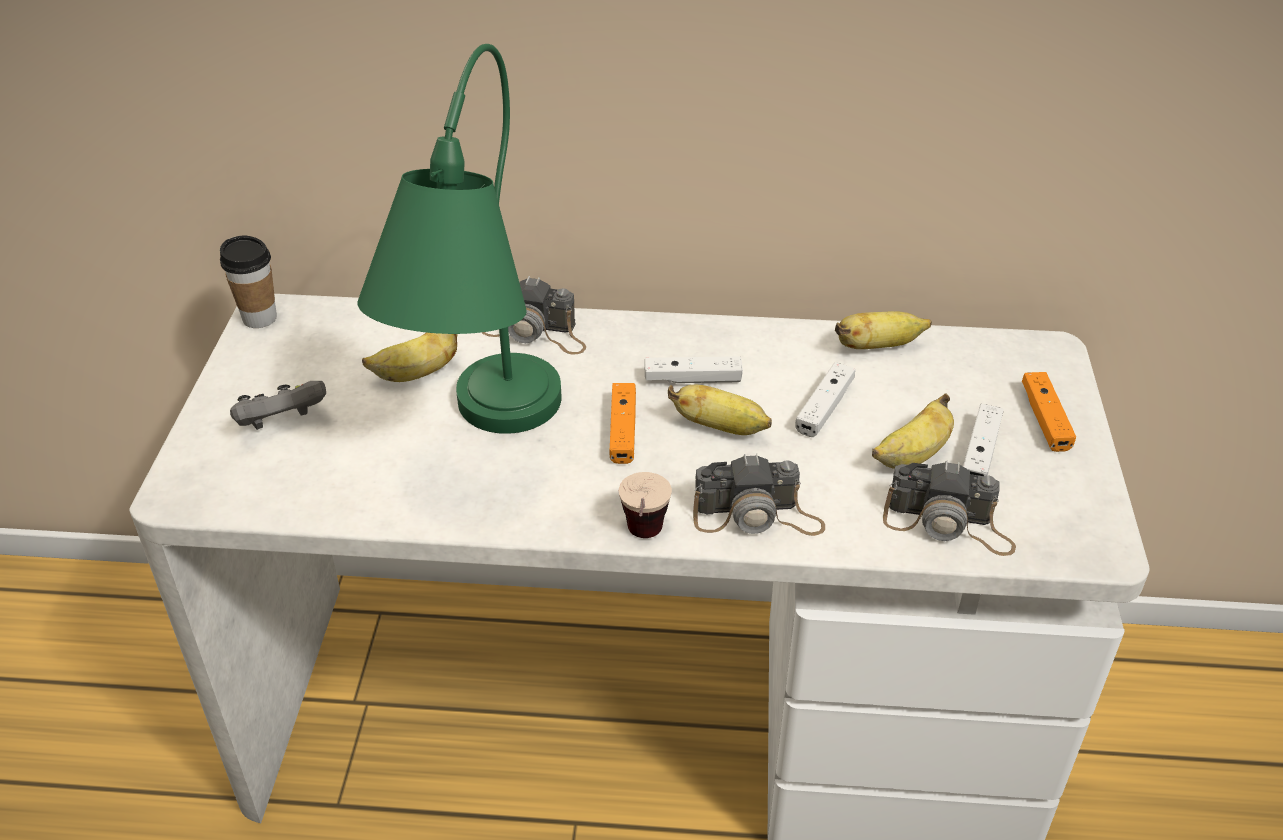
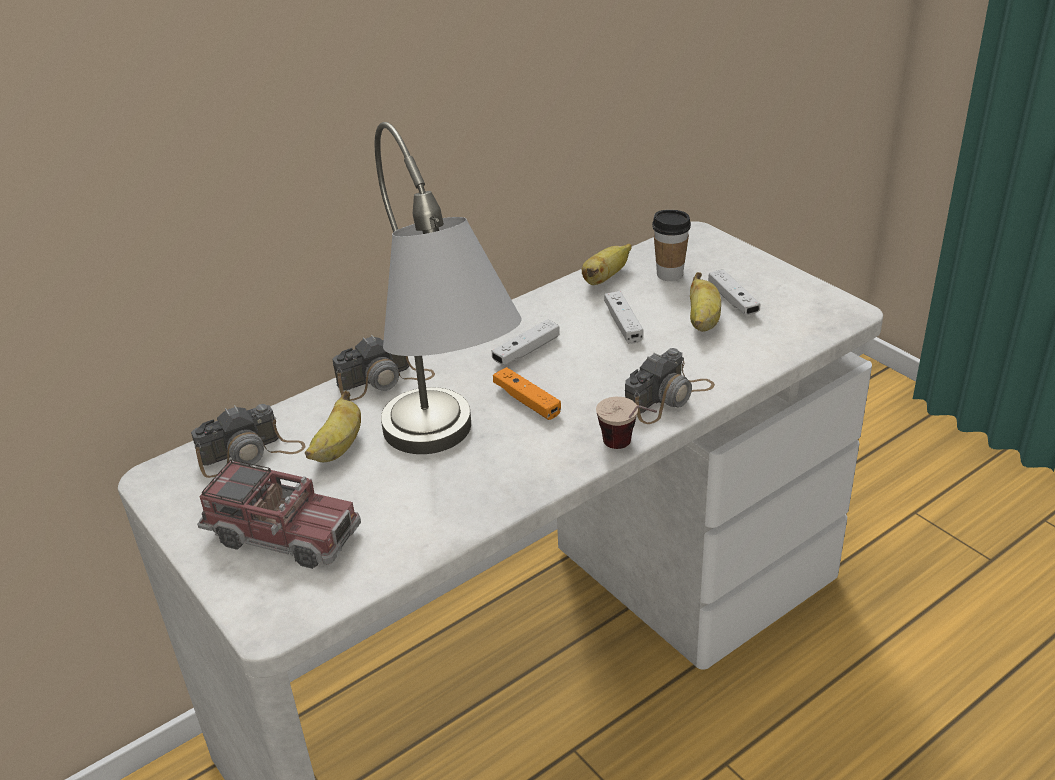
camera: 40 degrees left, 5 degrees down
cup [220,236,277,328] -> cup moved to [652,210,691,281]
grey game controller [230,381,326,430] -> toy truck [197,459,361,569]
green table lamp [357,44,562,434] -> grey table lamp [375,122,522,454]
banana [668,384,772,435] -> none
camera [883,460,1016,556] -> camera moved to [191,404,306,478]
orange game controller [1022,372,1076,452] -> none

